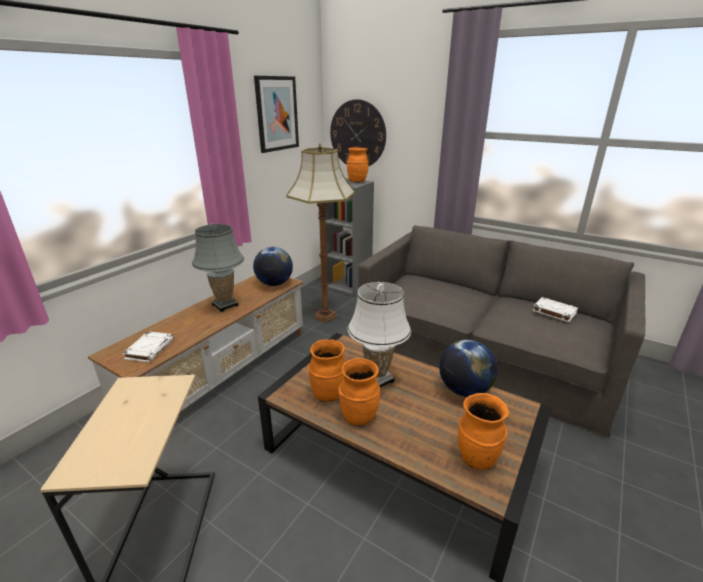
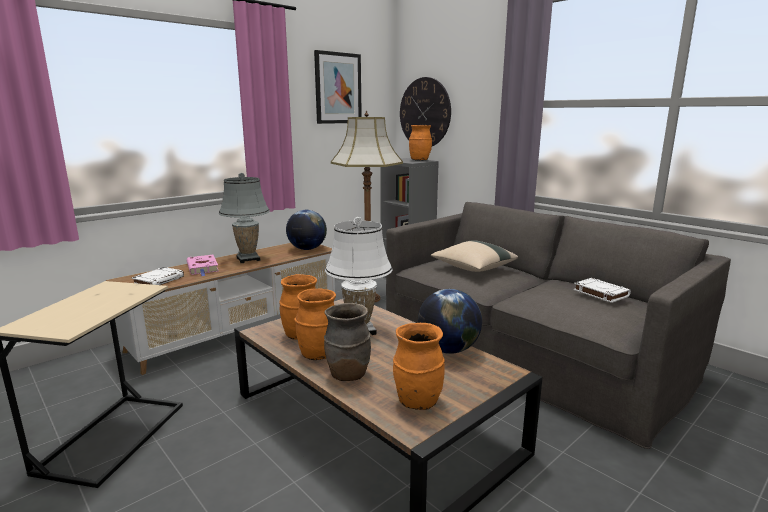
camera: 15 degrees right, 10 degrees down
none -> pink book [187,255,219,276]
none -> brown vase [324,303,371,381]
none -> beige pillow [431,240,518,272]

